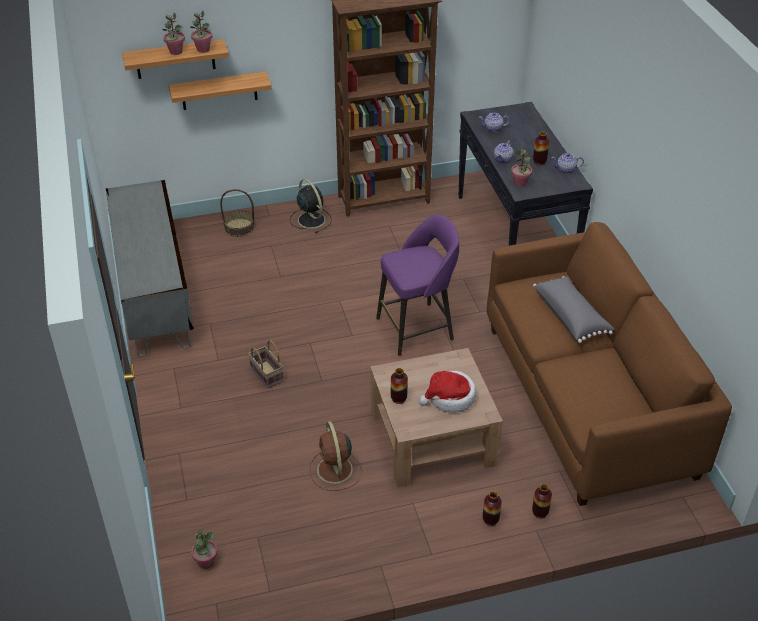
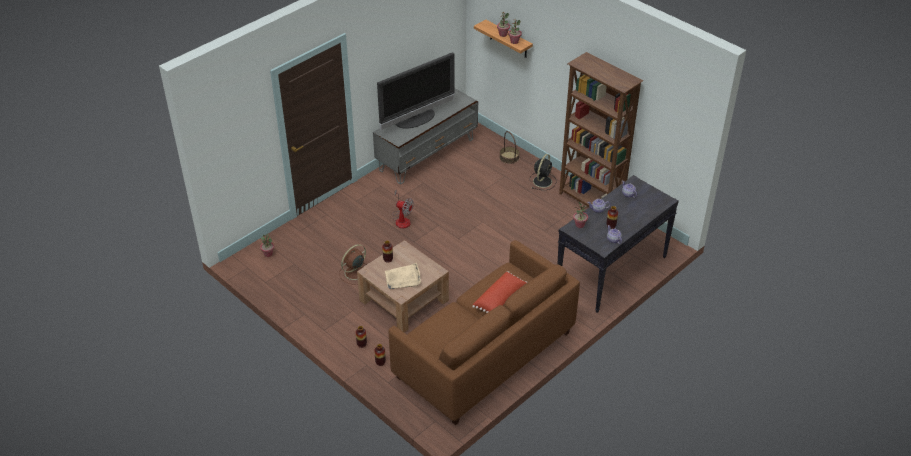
camera: 60 degrees right, 0 degrees up
shelf [169,72,272,110] -> none
basket [248,340,284,389] -> fan [393,189,414,228]
purple stool [376,214,459,356] -> none
hat [419,371,477,413] -> beige tray [385,263,421,289]
grey pillow [533,276,614,343] -> red pillow [472,271,527,313]
none -> television [377,52,454,130]

